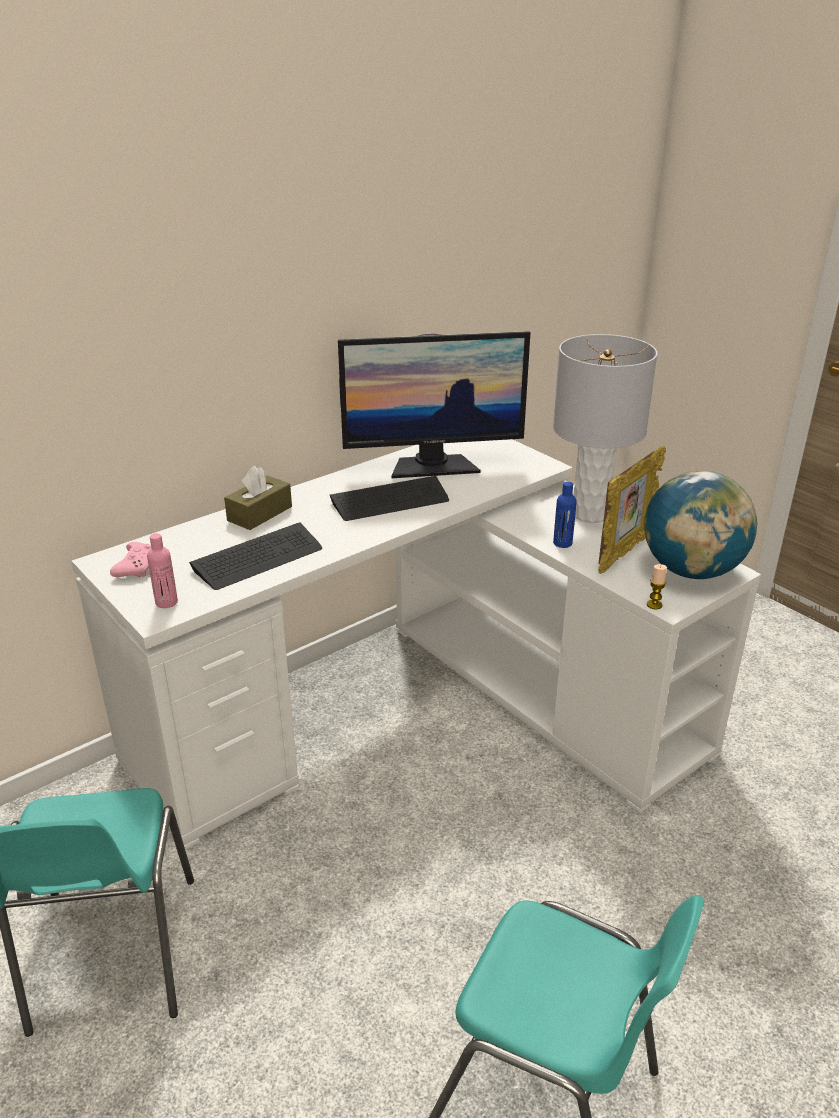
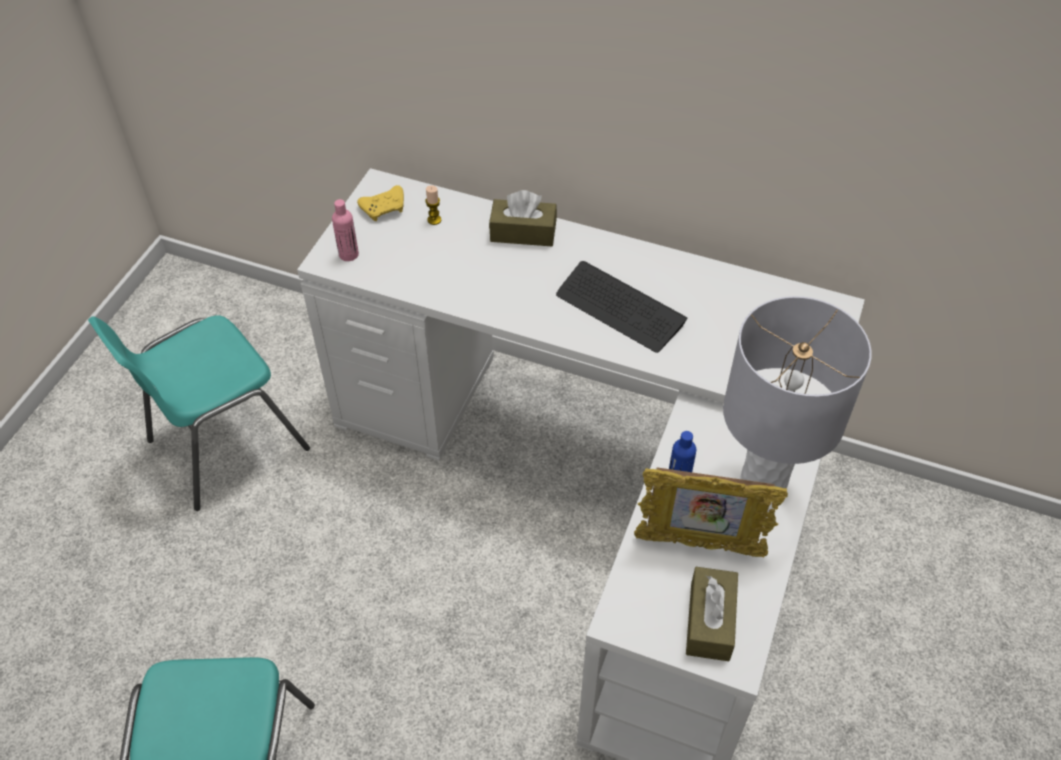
camera: 60 degrees right, 20 degrees up
pink game controller [110,542,151,577] -> yellow game controller [357,185,404,221]
keyboard [189,522,322,590] -> none
monitor [338,331,531,478] -> none
globe [644,471,757,579] -> brown tissue box [686,567,738,661]
candle [647,564,667,609] -> candle moved to [425,185,441,225]

